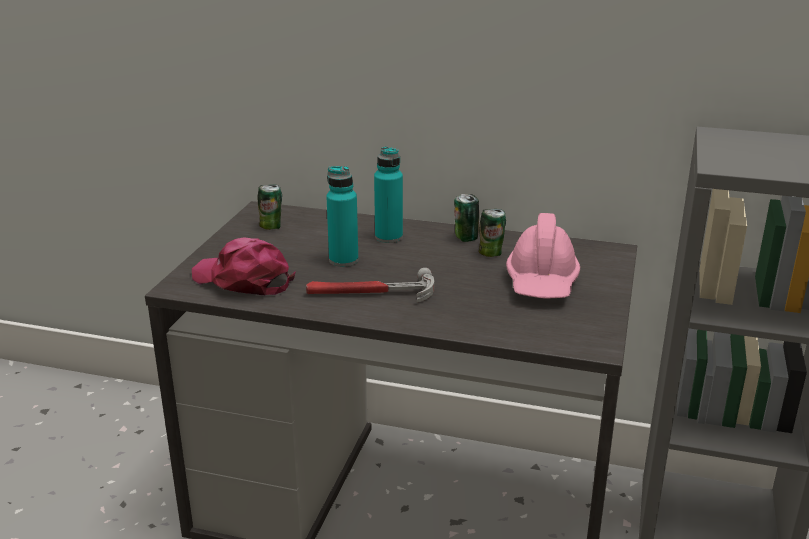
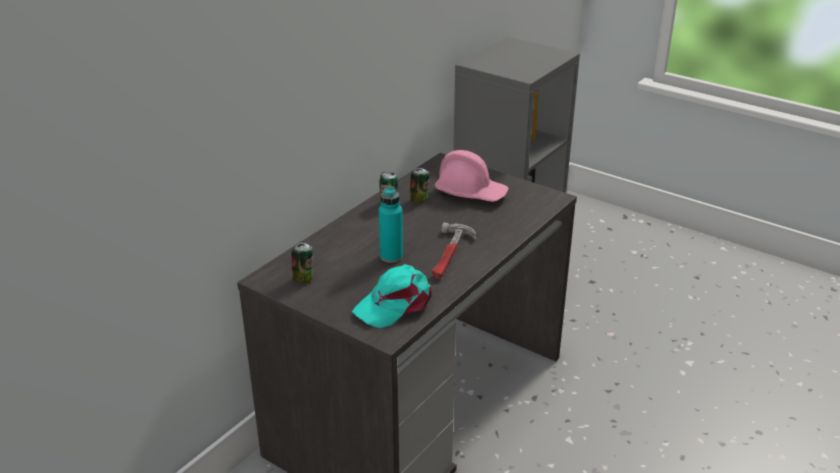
camera: 70 degrees left, 5 degrees up
pink cap [192,237,295,295] -> turquoise cap [352,264,432,328]
turquoise bottle [374,146,403,243] -> none

